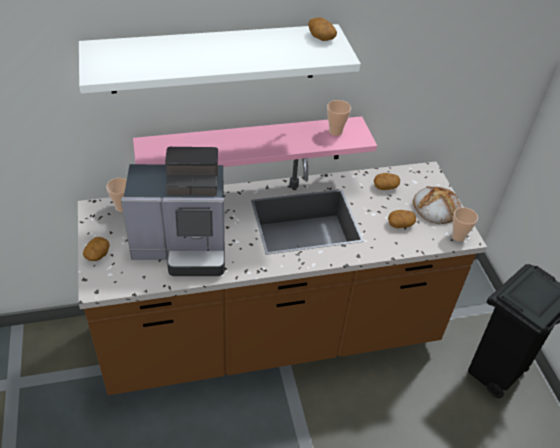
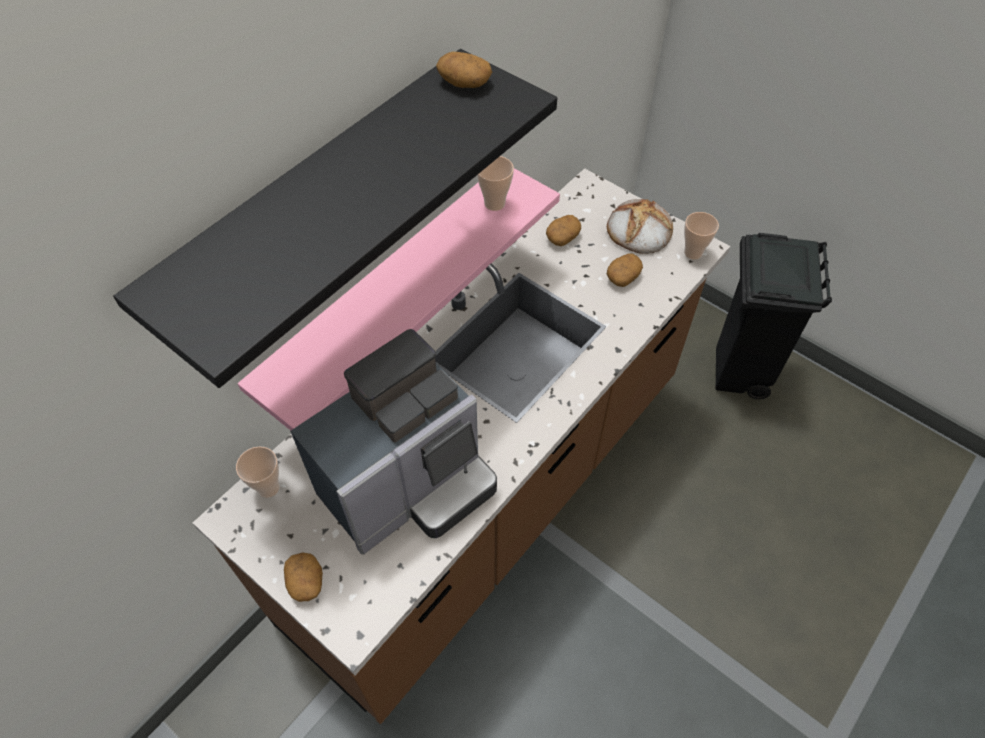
camera: 35 degrees left, 10 degrees up
white shelf [79,24,361,94] -> black shelf [113,49,557,388]

